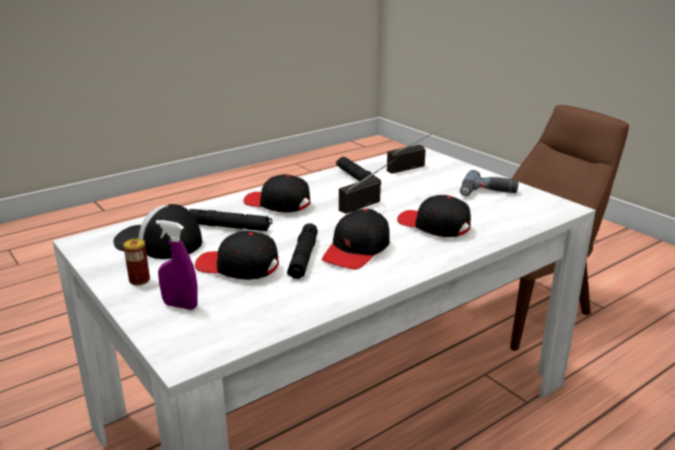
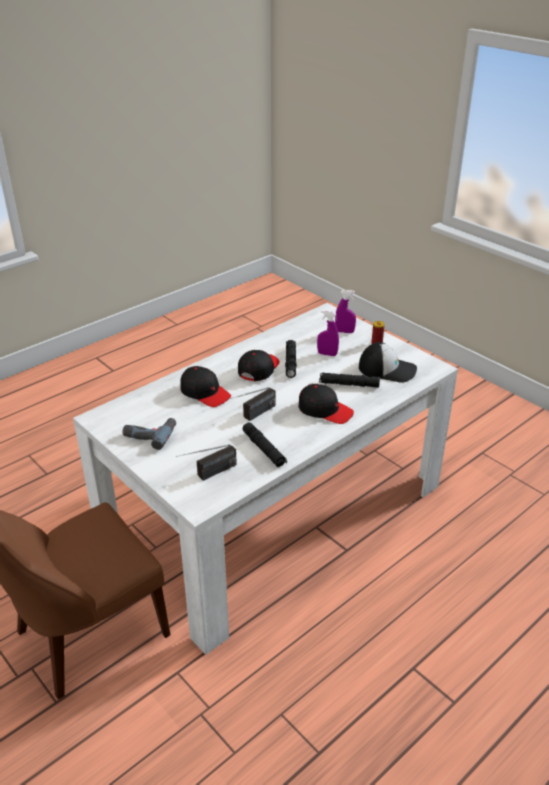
camera: 175 degrees right, 10 degrees up
black cap [195,231,279,280] -> purple spray bottle [317,310,339,356]

